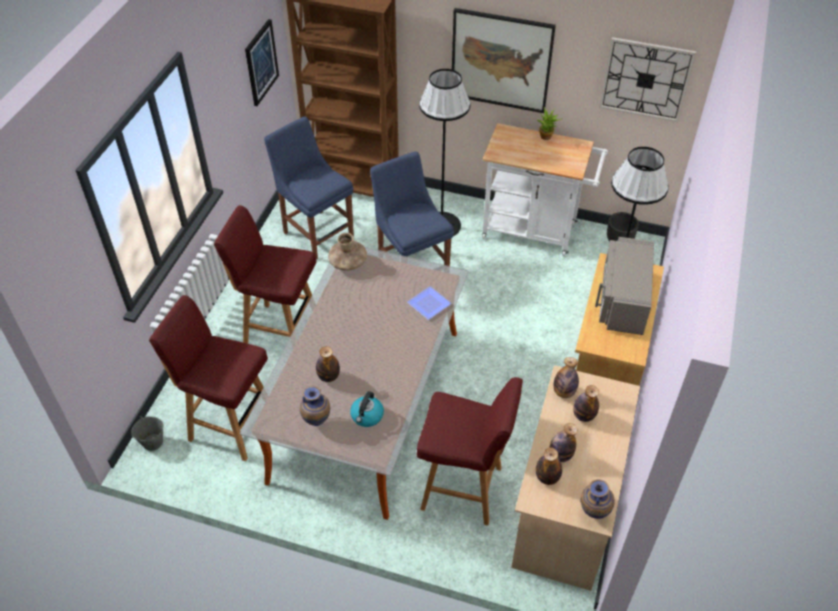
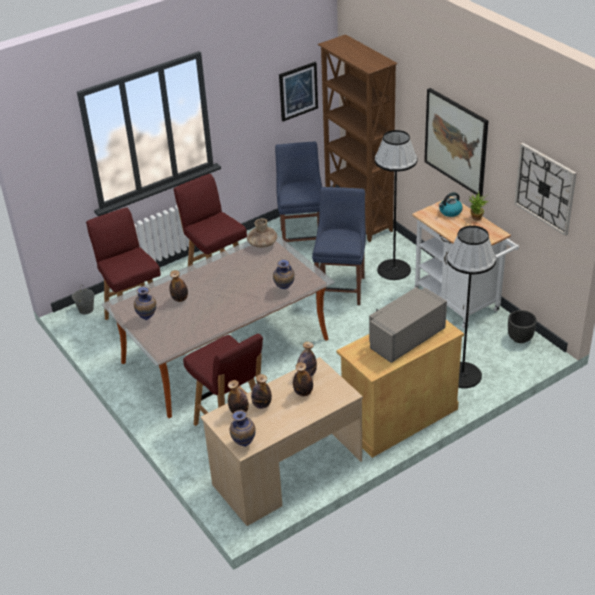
camera: 40 degrees right, 10 degrees down
kettle [350,391,384,427] -> kettle moved to [439,192,463,217]
plate [407,286,452,320] -> vase [273,259,295,289]

